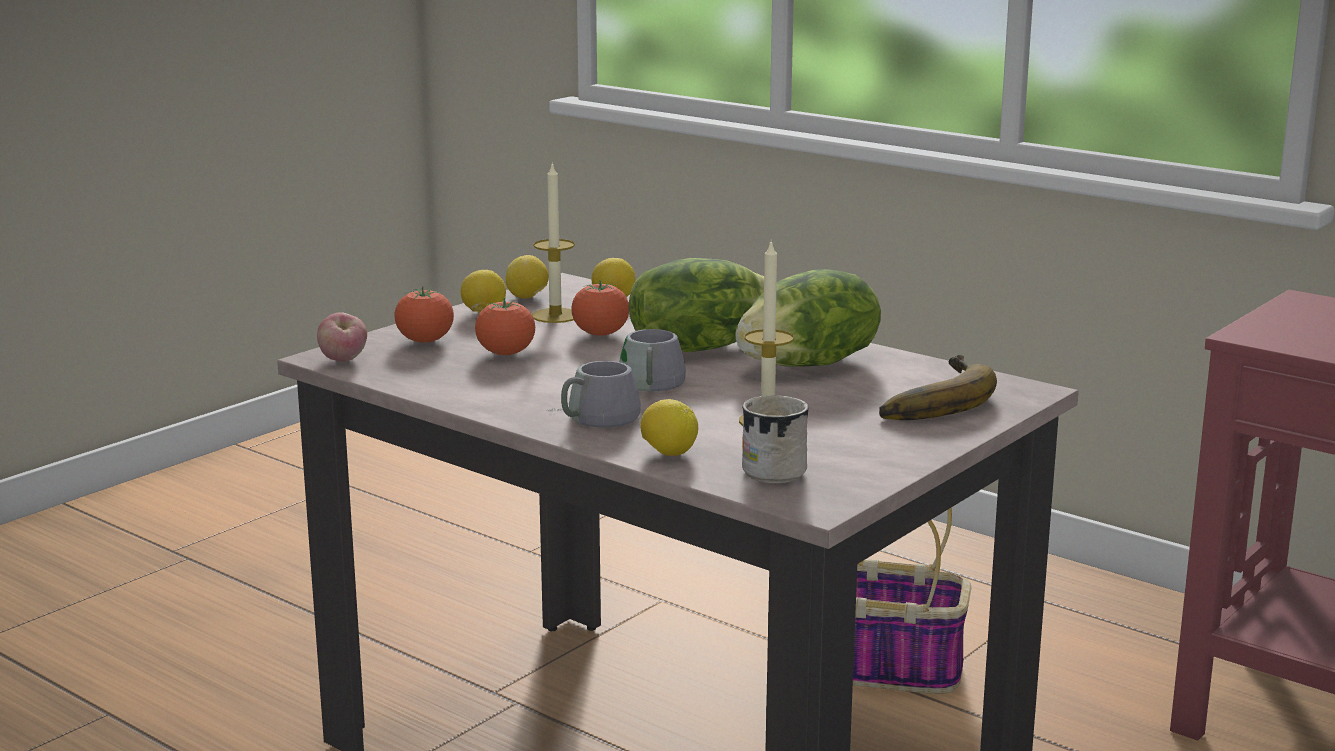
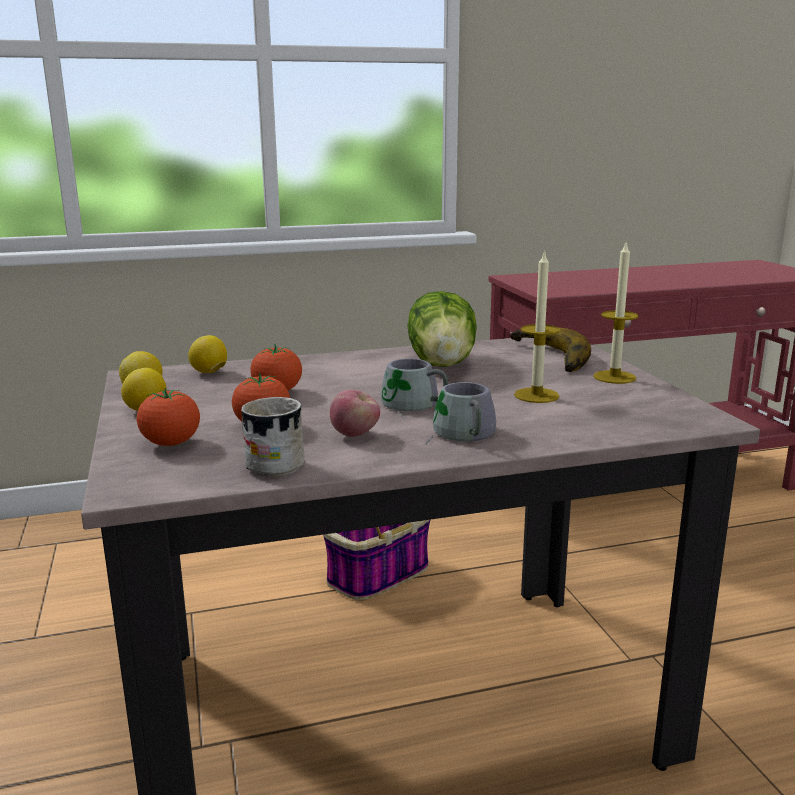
camera: 55 degrees left, 0 degrees up
apple [317,312,367,361] -> apple moved to [330,389,380,437]
candle [532,162,575,323] -> candle moved to [593,243,639,384]
lettuce [629,258,764,352] -> none
lemon [640,399,698,456] -> none
white mug [742,396,809,483] -> white mug moved to [241,397,305,477]

